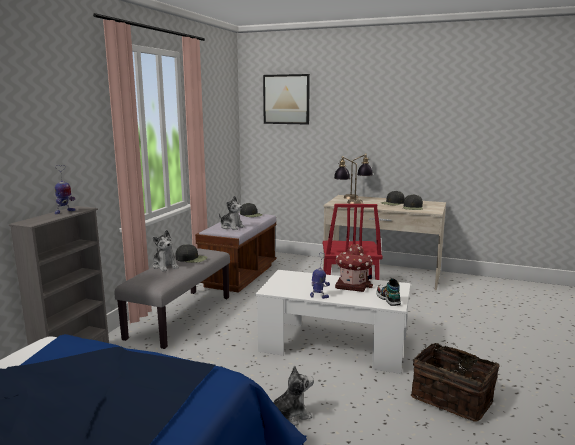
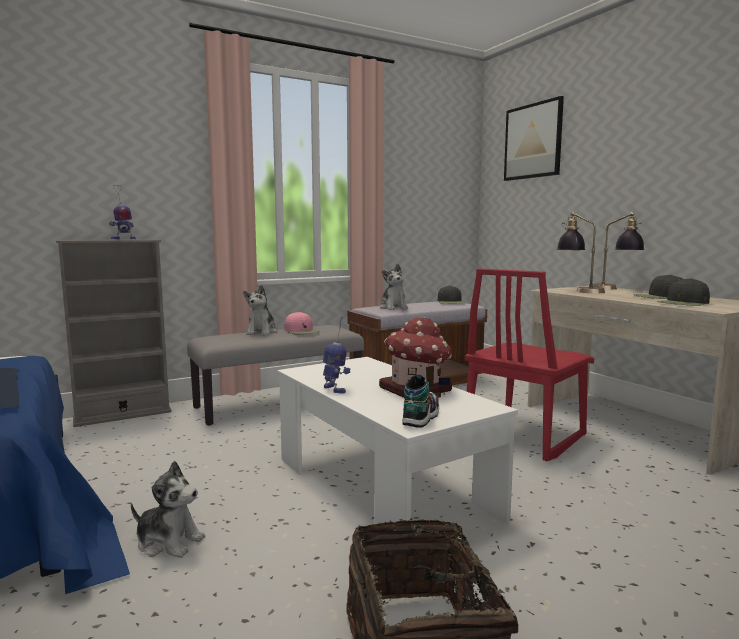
camera: 40 degrees right, 5 degrees down
black cap [175,244,208,263] -> pink cap [284,312,320,334]

